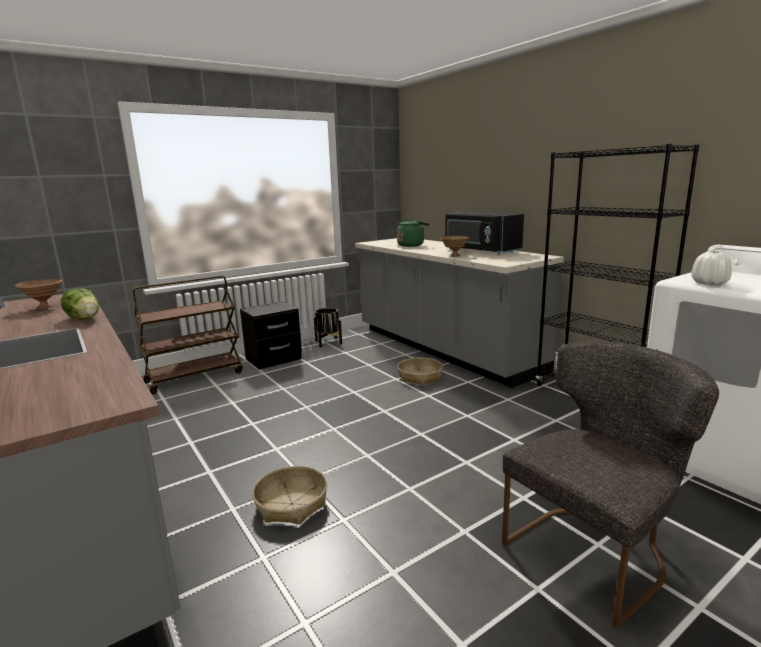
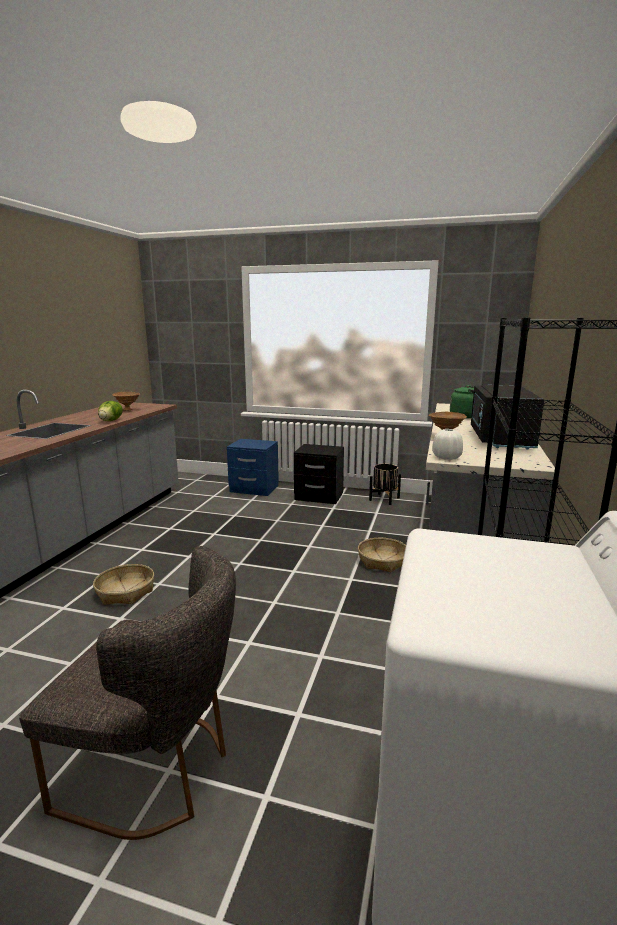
camera: 50 degrees right, 0 degrees up
brown cart [133,276,243,395] -> blue nightstand [227,439,279,496]
white vase [691,251,732,285] -> white vase moved to [432,429,463,460]

